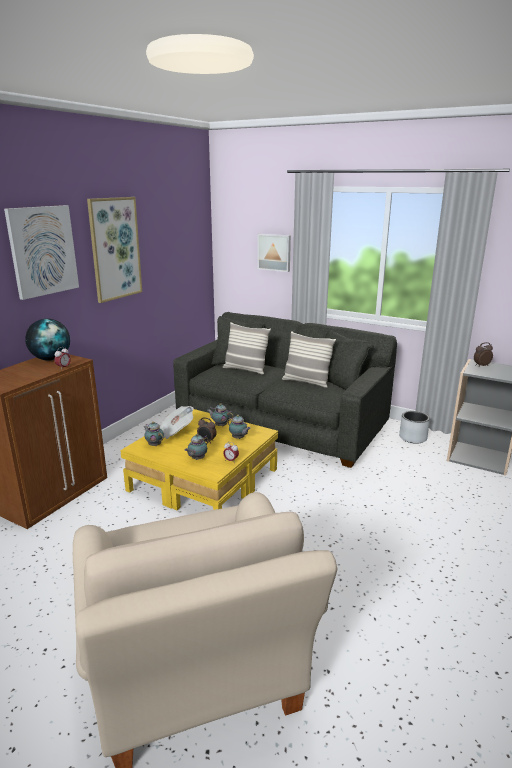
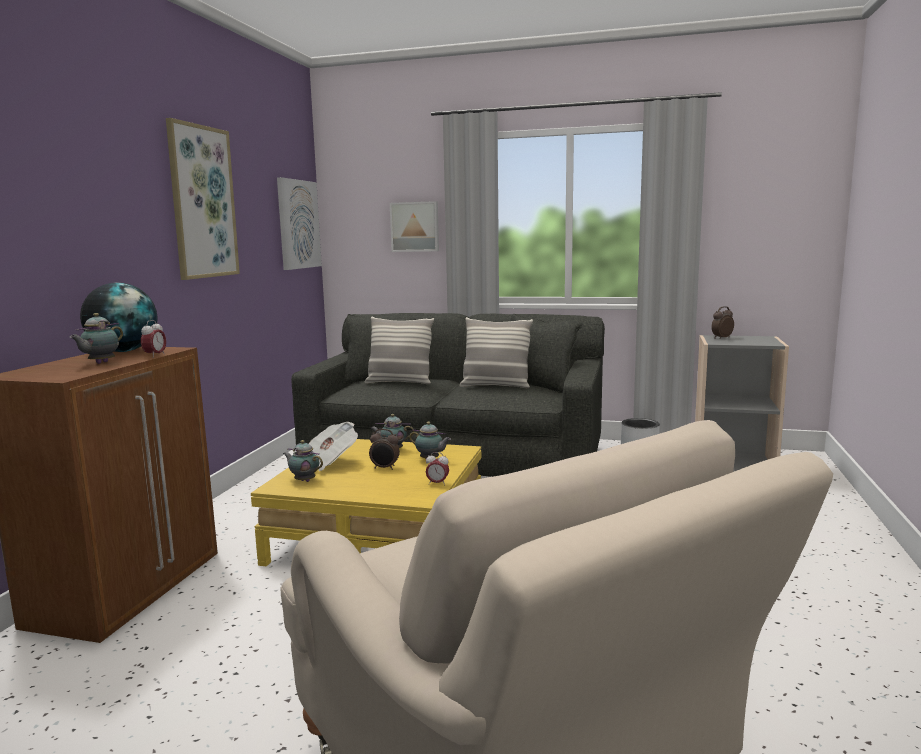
camera: 15 degrees left, 10 degrees down
picture [4,205,79,300] -> picture moved to [277,177,322,270]
teapot [185,434,209,460] -> teapot moved to [70,313,123,364]

